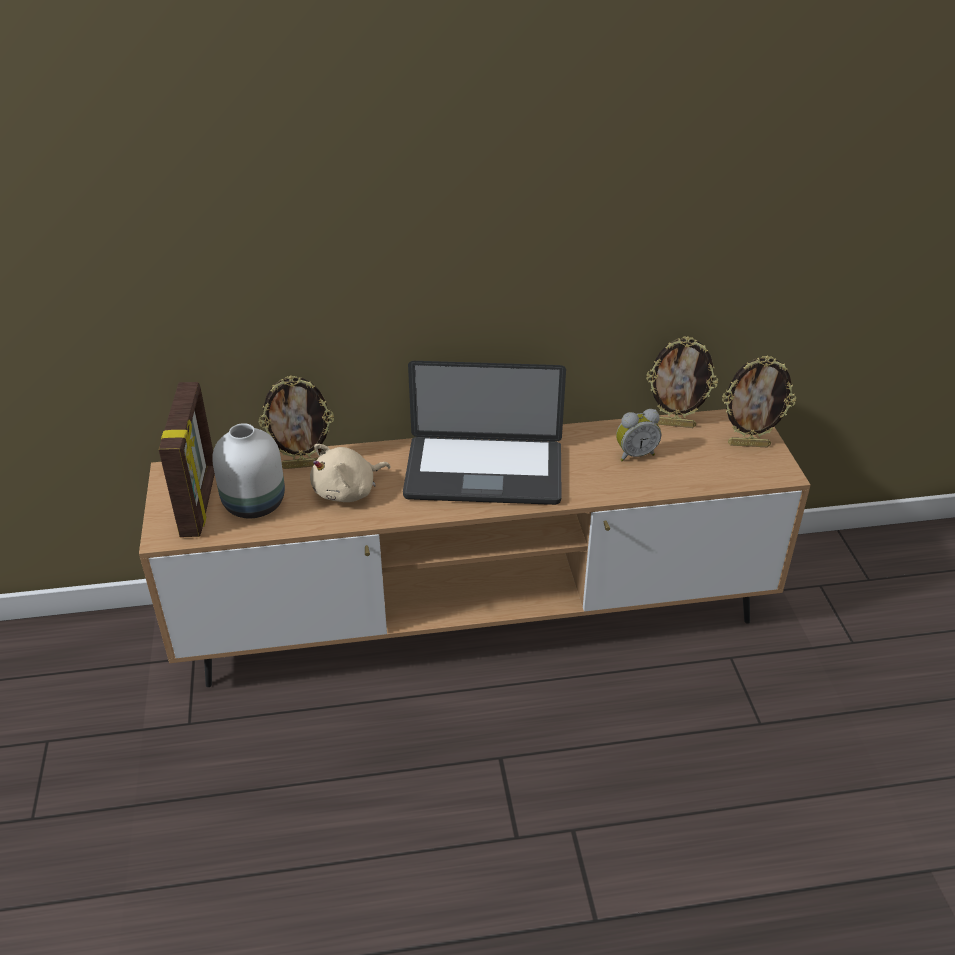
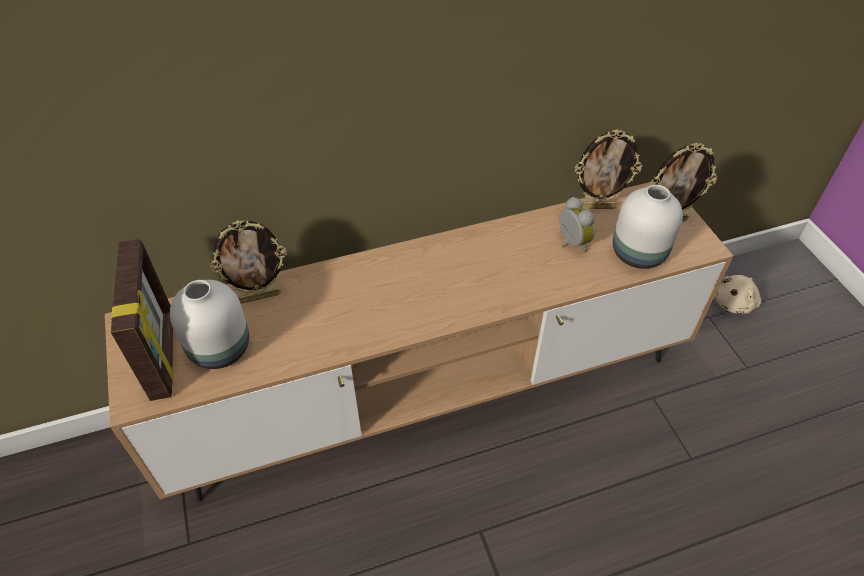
camera: 10 degrees left, 10 degrees up
beige plush toy [310,444,391,502] -> beige plush toy moved to [714,275,761,314]
laptop [403,361,566,505] -> none
alarm clock [616,409,661,461] -> alarm clock turned 90 degrees counterclockwise [559,197,596,252]
none -> white vase [613,185,683,269]

